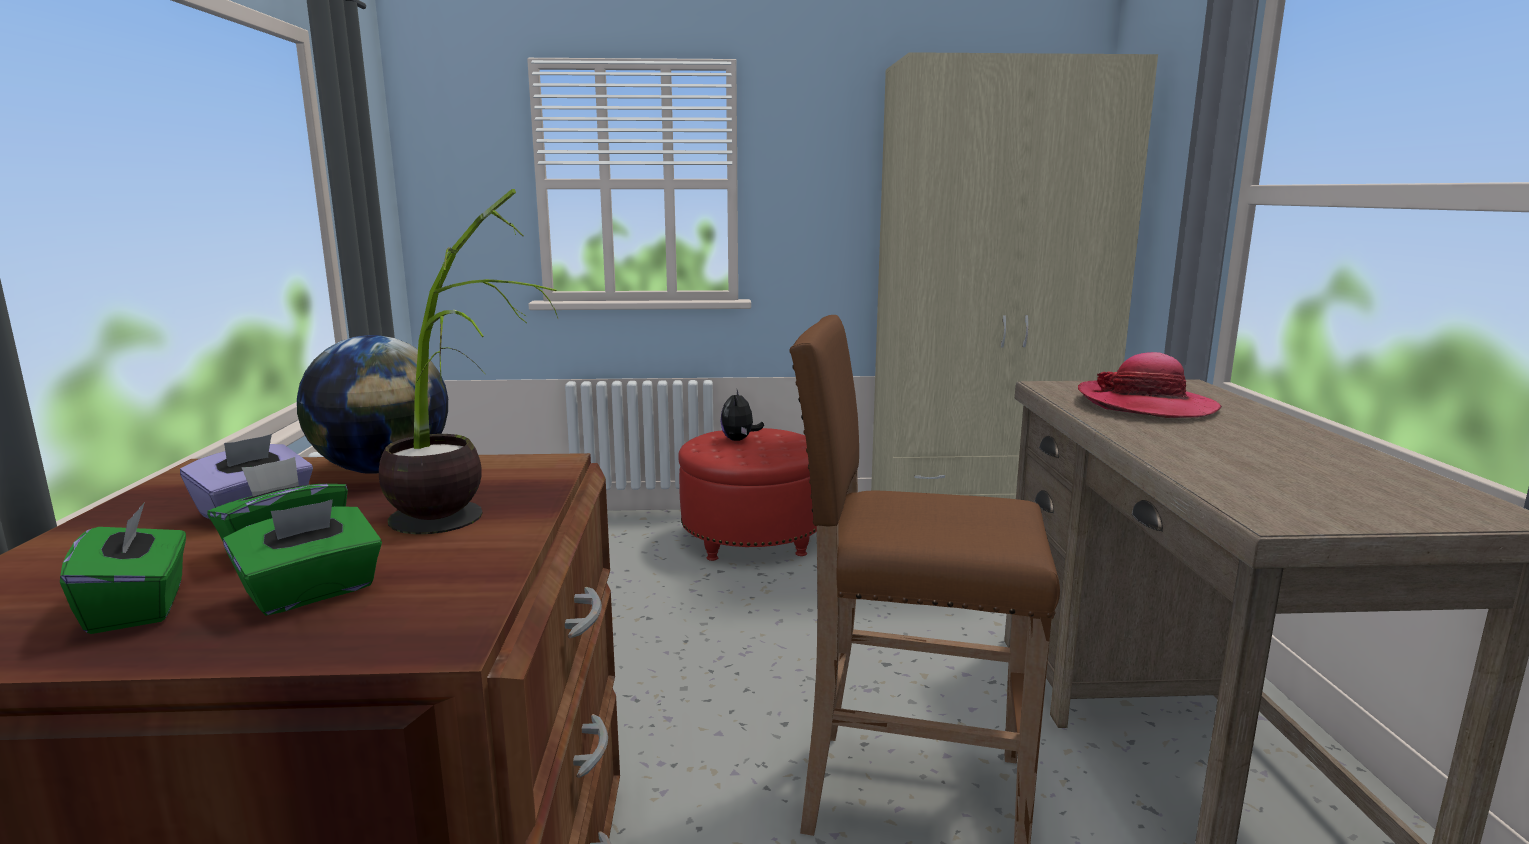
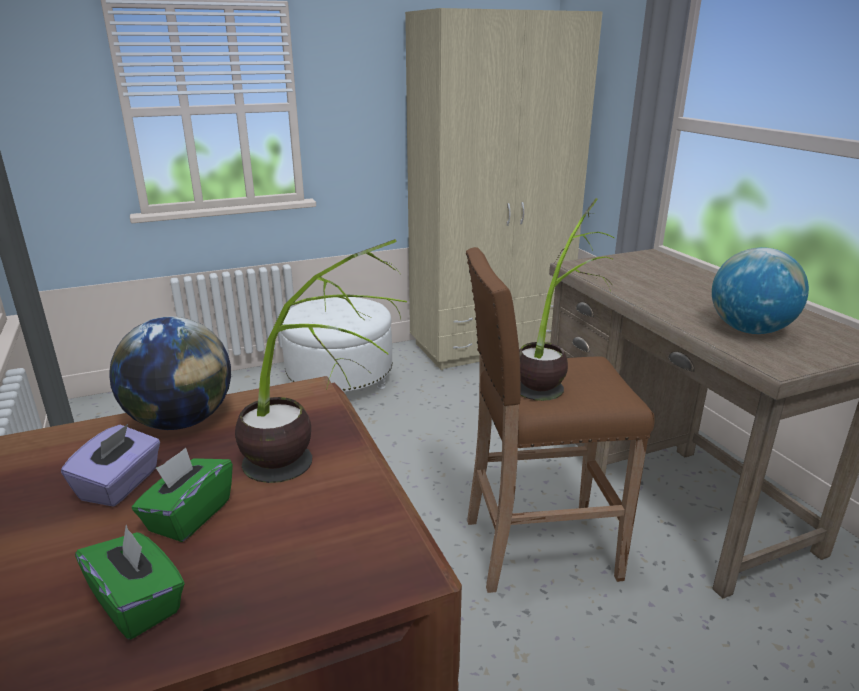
camera: 20 degrees left, 10 degrees up
green tissue box [223,499,382,616] -> none
red ottoman [678,428,817,561] -> white ottoman [281,297,393,392]
plush toy [720,388,764,441] -> none
hat [1078,352,1222,418] -> none
none -> potted plant [519,198,614,401]
none -> globe [712,247,809,334]

